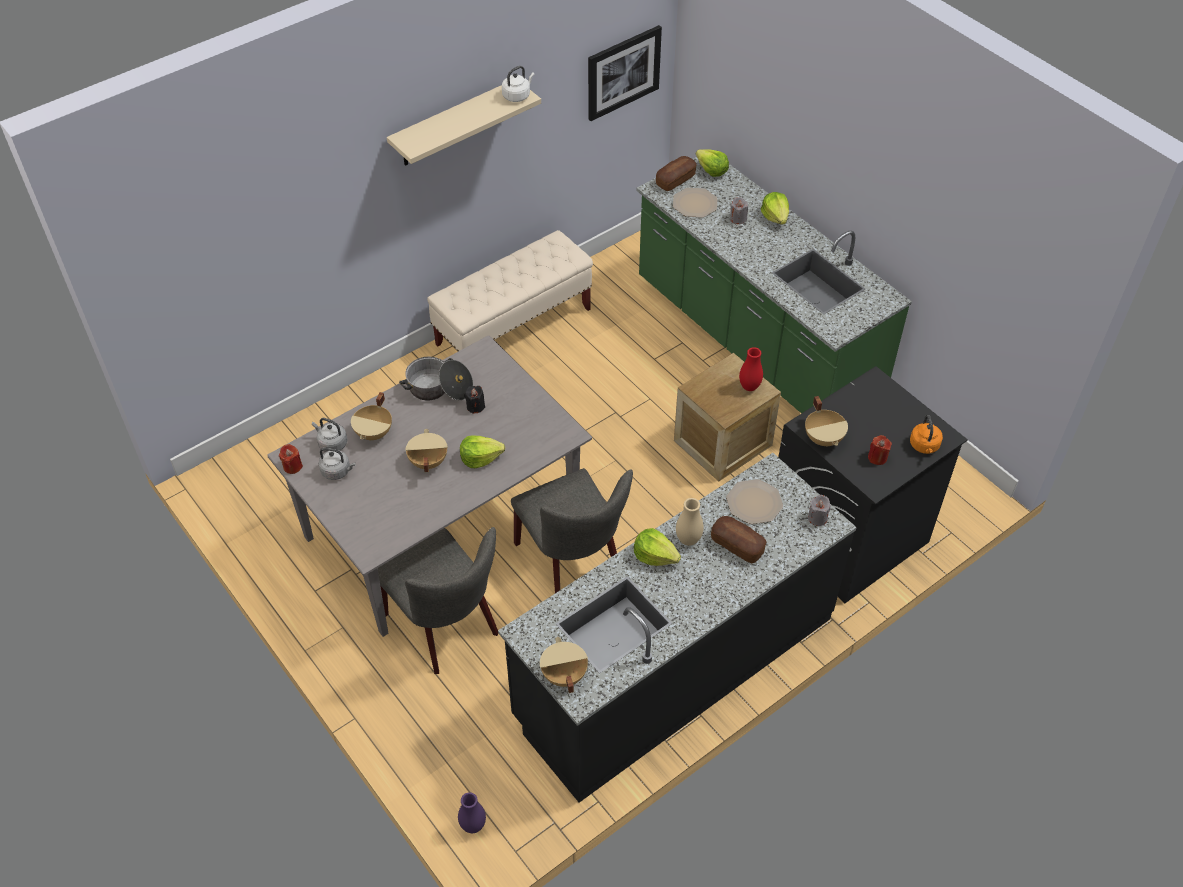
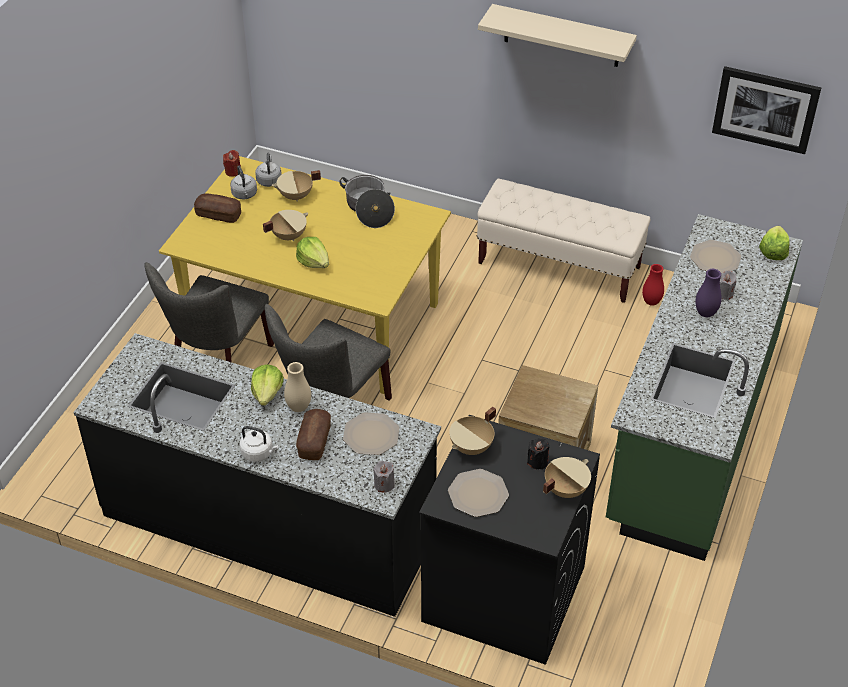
camera: 60 degrees right, 5 degrees down
grey dining table [267,335,592,637] -> yellow dining table [159,156,451,394]
purple vase [458,792,486,833] -> purple vase moved to [695,269,722,317]
black candle [464,386,485,414] -> black candle moved to [527,438,550,470]
white kettle [502,66,535,102] -> white kettle moved to [239,426,278,462]
beige cooking pot [540,637,588,693] -> beige cooking pot moved to [543,457,591,498]
bread [656,156,697,191] -> bread moved to [194,193,241,223]
red vase [739,347,763,391] -> red vase moved to [642,264,664,306]
lettuce [761,192,789,225] -> none
red candle [868,435,892,465] -> plate [448,469,509,517]
orange kettle [910,415,943,454] -> none

